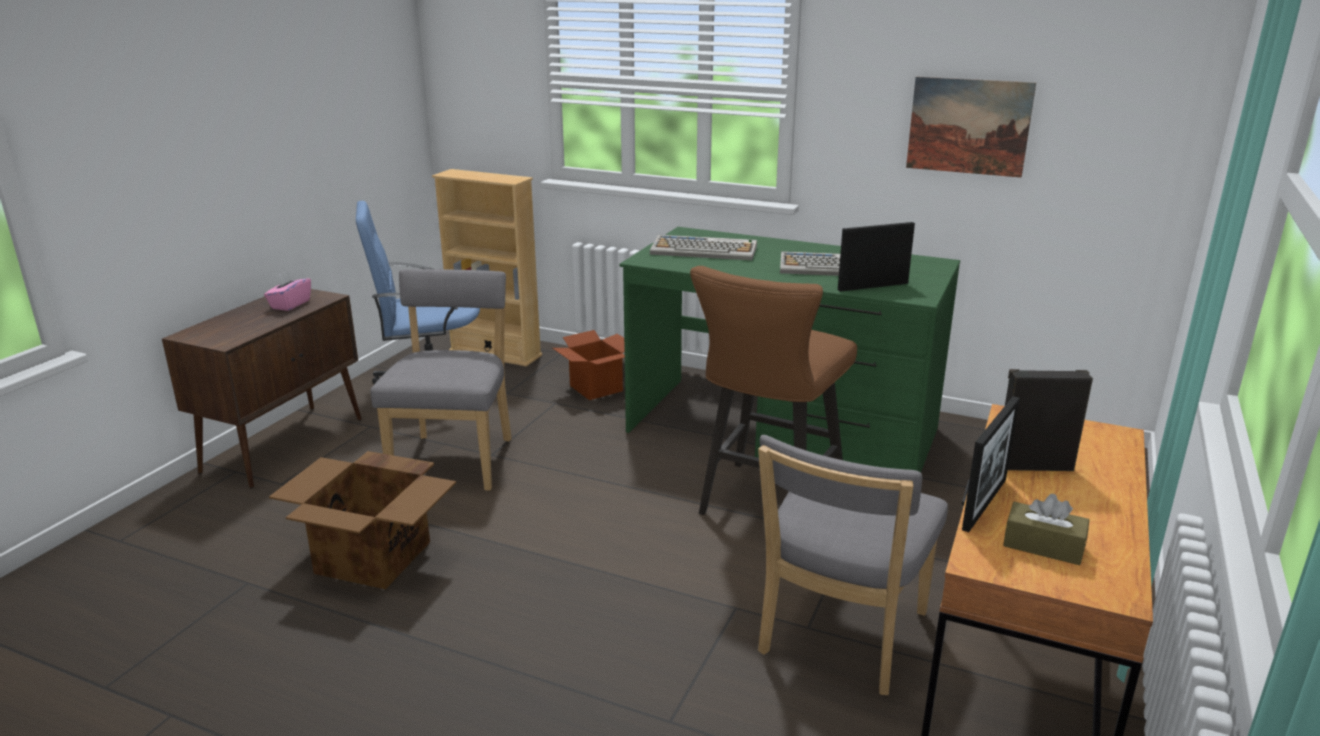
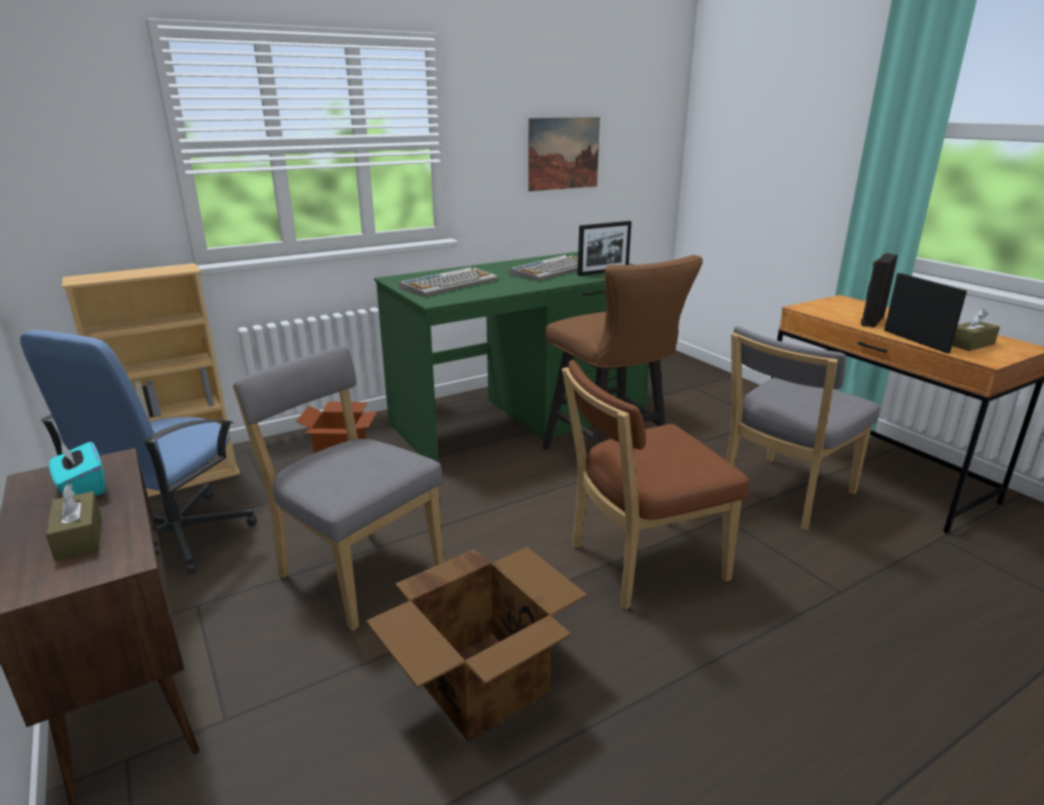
camera: 55 degrees left, 0 degrees up
pink tissue box [264,271,311,311] -> turquoise tissue box [49,441,105,496]
grey chair [758,435,948,695] -> grey chair turned 75 degrees clockwise [726,326,880,530]
picture frame [838,222,915,292] -> picture frame turned 135 degrees counterclockwise [578,221,632,276]
none -> brown tissue box [46,484,101,561]
none -> brown chair [562,360,749,610]

